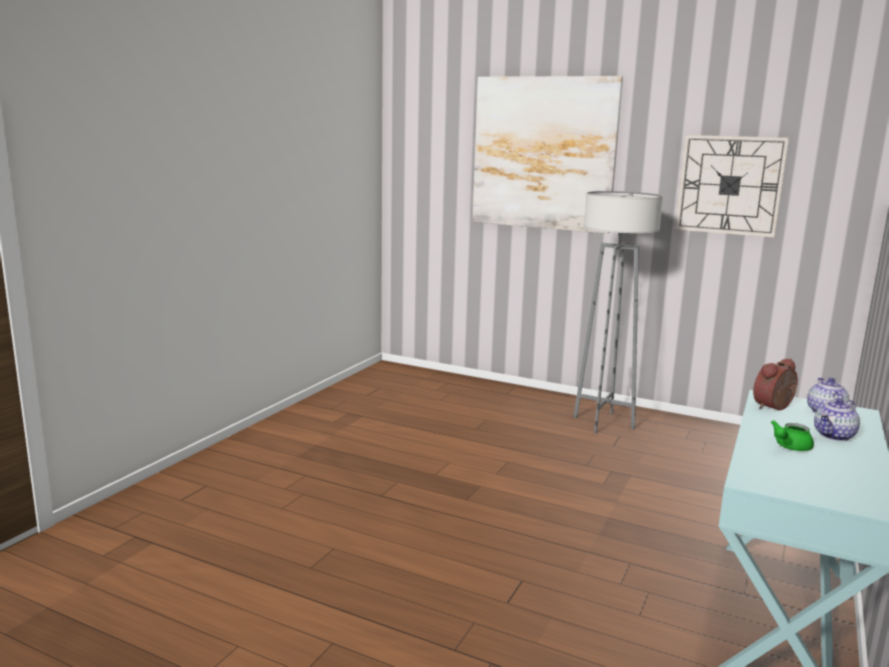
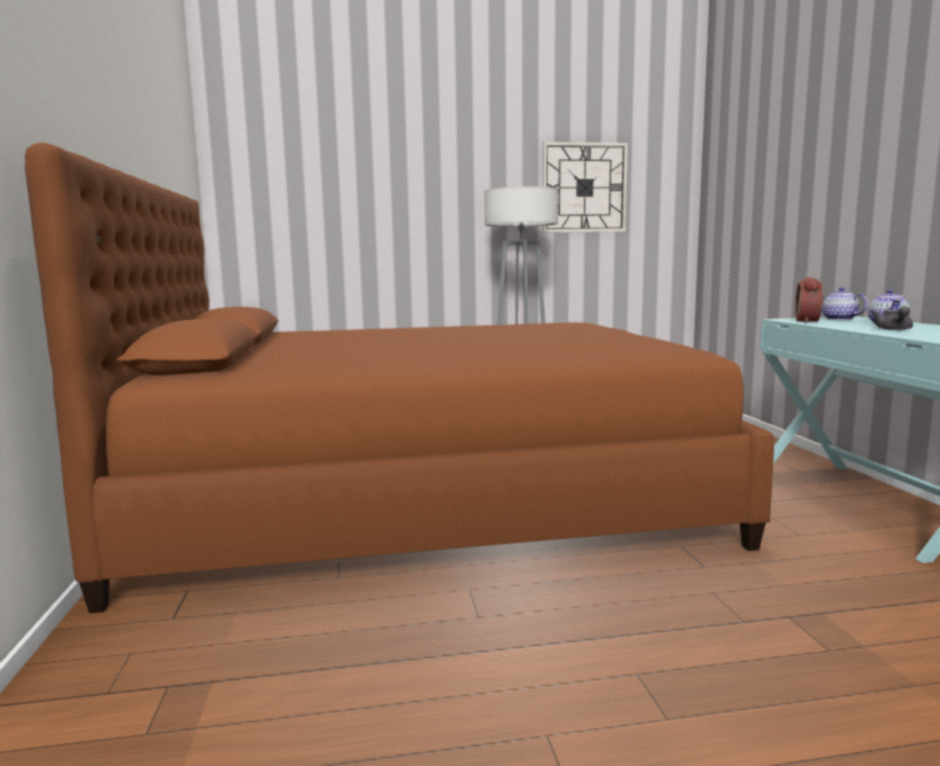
camera: 35 degrees left, 5 degrees down
picture [472,76,623,234] -> none
green teapot [771,420,814,451] -> grey teapot [871,306,913,330]
none -> brown bed [25,143,774,613]

